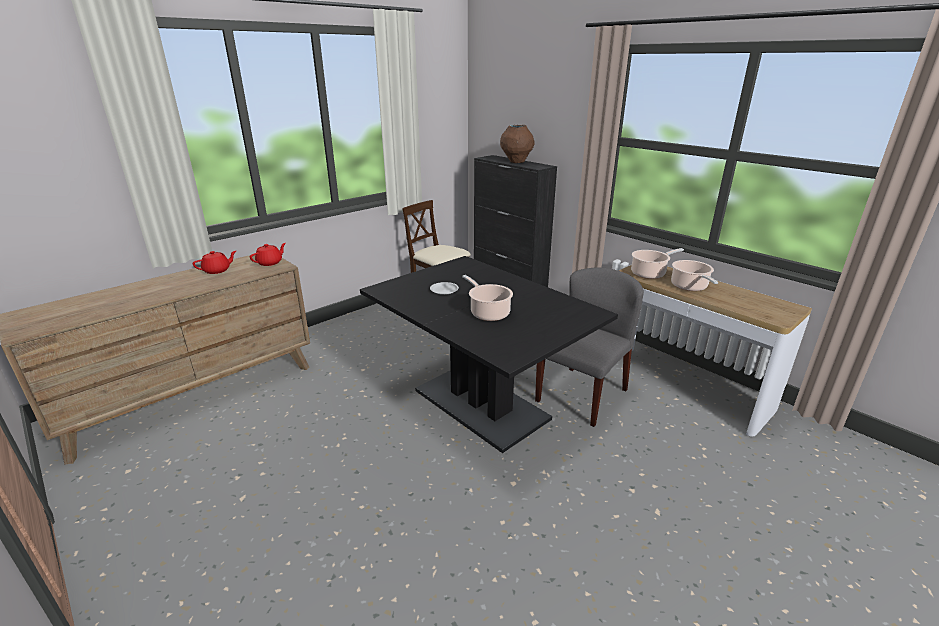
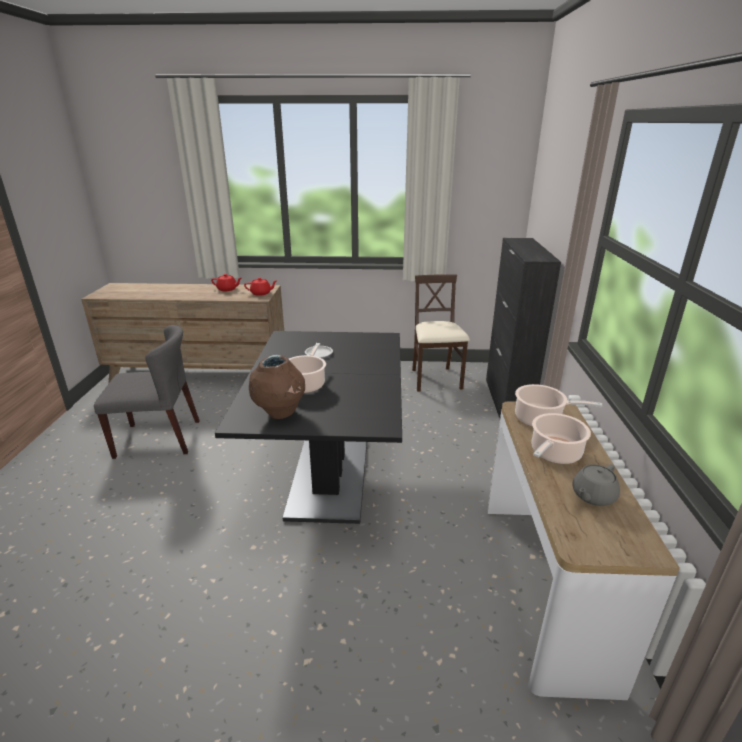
camera: 45 degrees right, 0 degrees up
brown vase [500,125,535,163] -> brown vase moved to [249,355,305,419]
grey chair [535,267,644,427] -> grey chair moved to [94,325,200,459]
none -> grey teapot [572,464,620,506]

